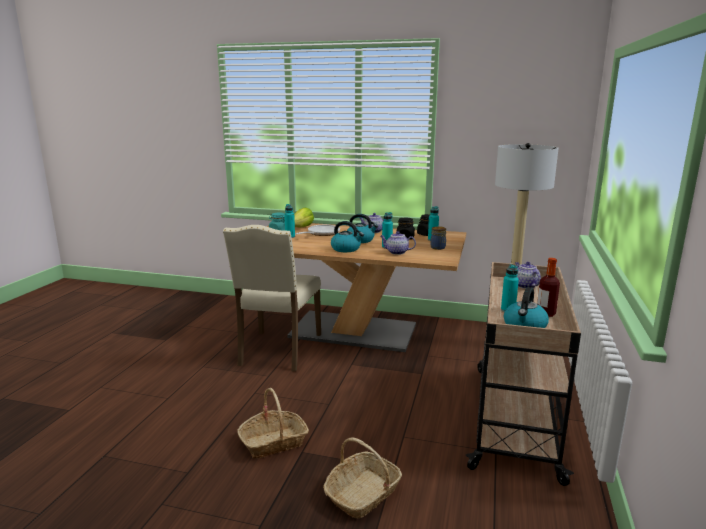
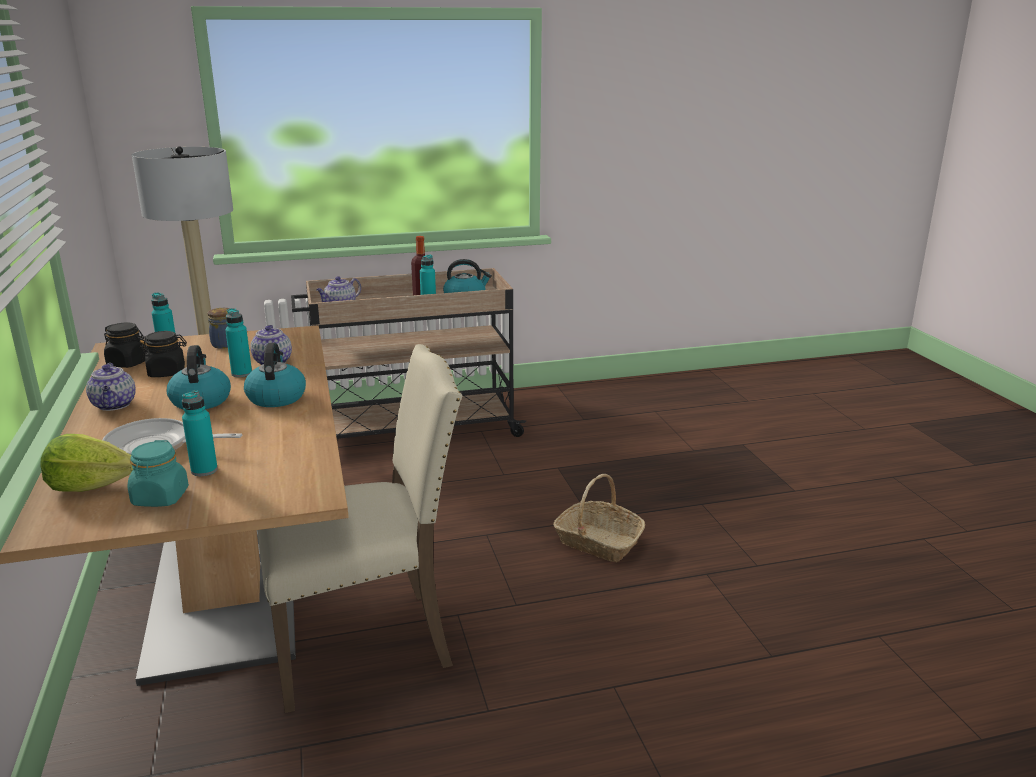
camera: 120 degrees left, 5 degrees up
basket [323,437,402,518] -> none

